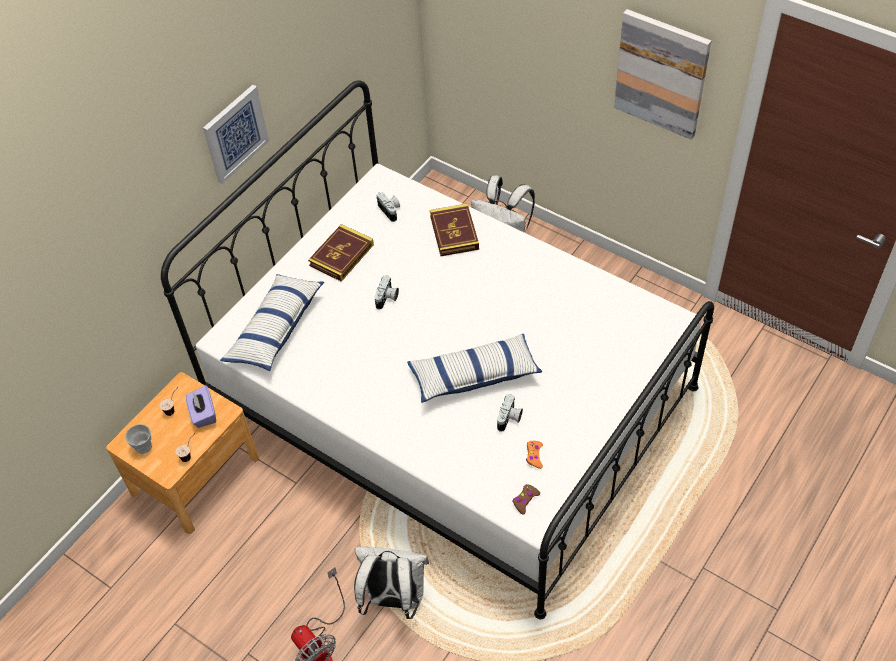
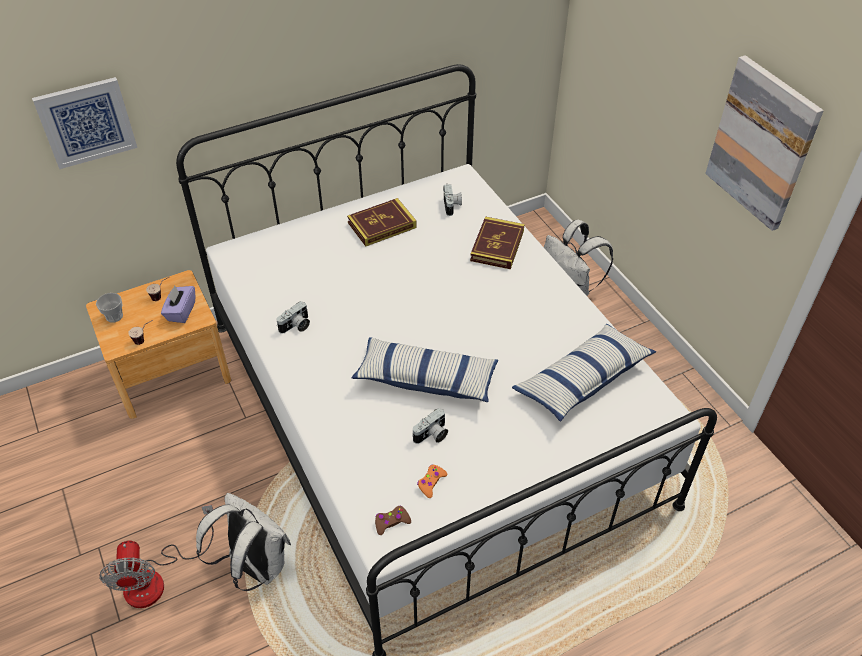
camera: 25 degrees right, 5 degrees down
picture [203,85,269,184] -> picture moved to [32,77,137,169]
pillow [220,274,324,371] -> pillow moved to [512,324,656,422]
camera [374,275,399,310] -> camera moved to [276,301,310,334]

